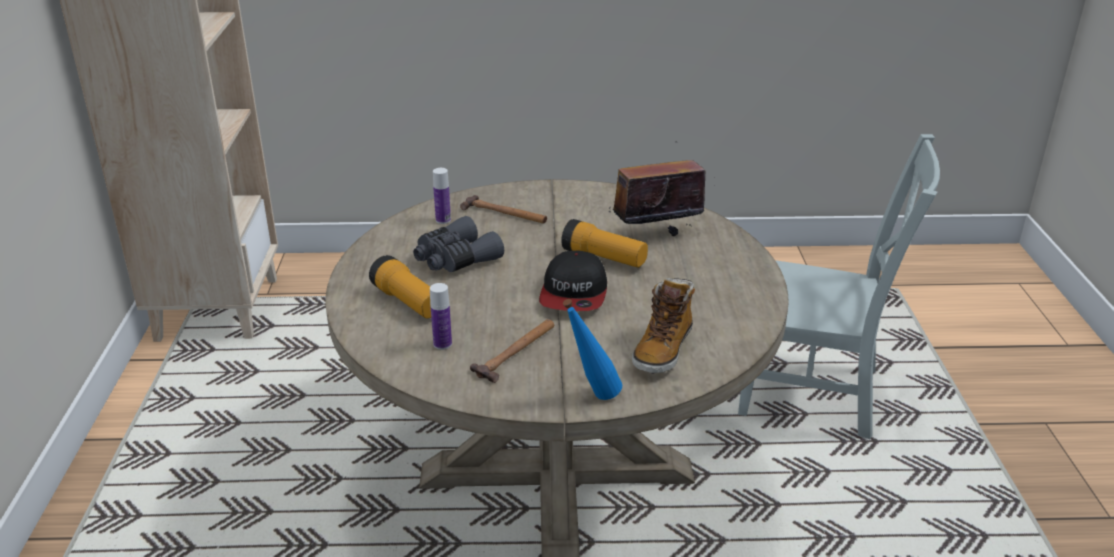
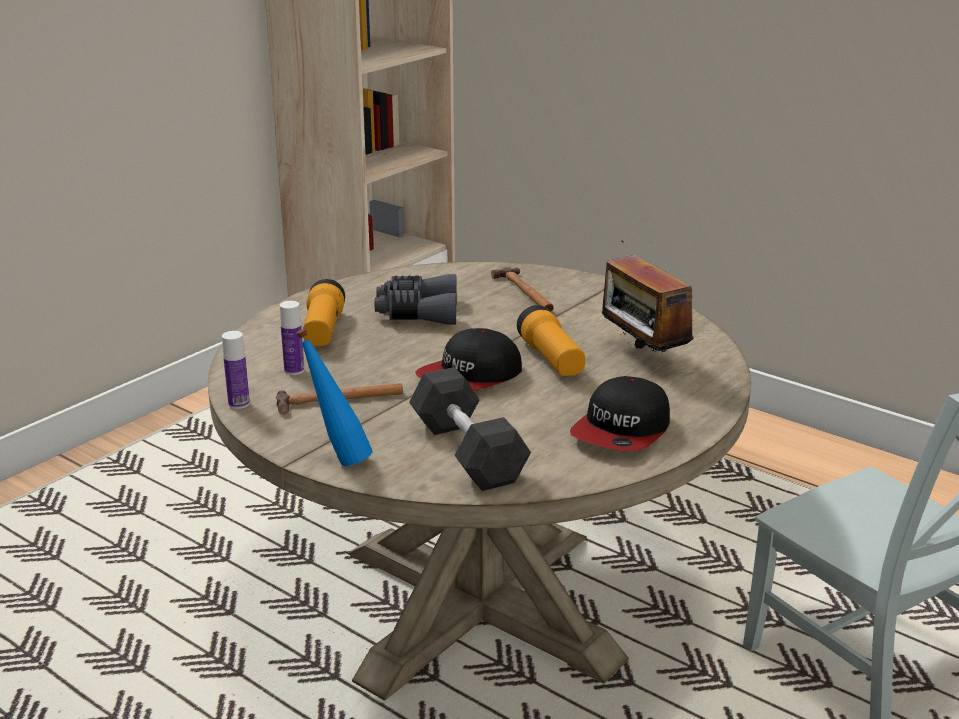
camera: 40 degrees right, 5 degrees down
bottle [433,168,451,224] -> bottle moved to [222,331,250,409]
radio [608,141,706,236] -> radio turned 135 degrees counterclockwise [602,241,694,353]
boot [632,278,695,374] -> grey dumbbell [409,367,531,491]
none -> cap [570,376,670,451]

